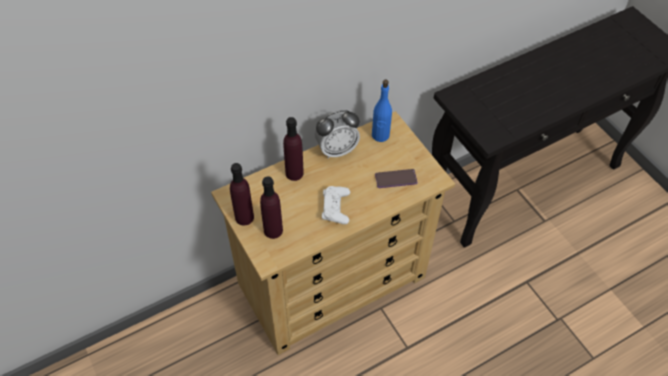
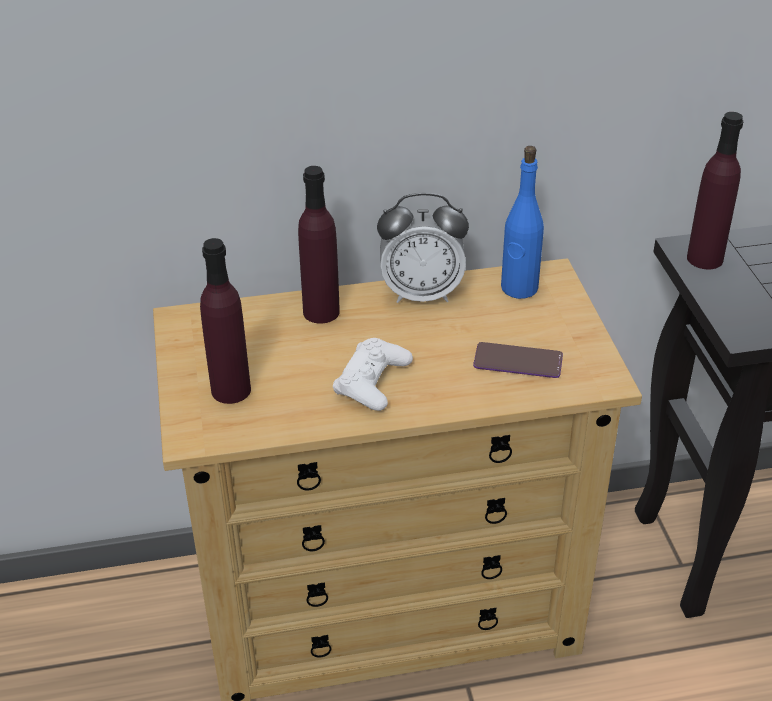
camera: 20 degrees right, 15 degrees down
purple bottle [230,163,254,226] -> purple bottle moved to [687,112,743,269]

